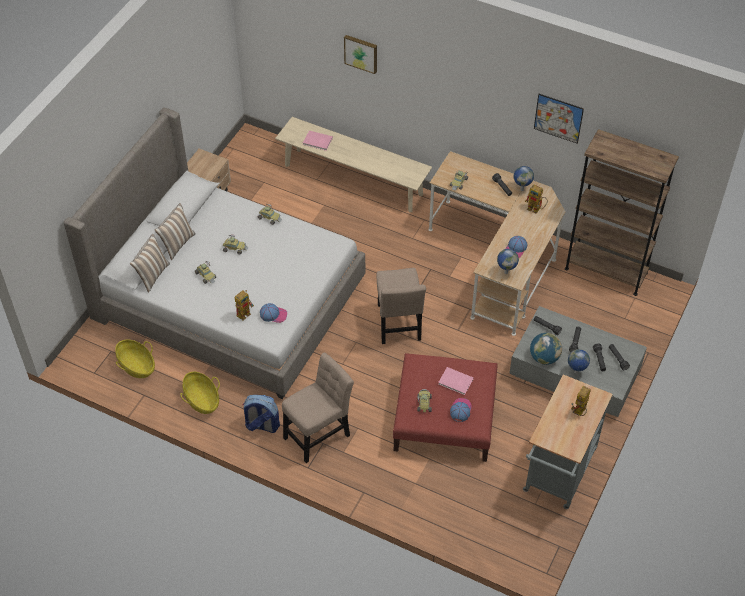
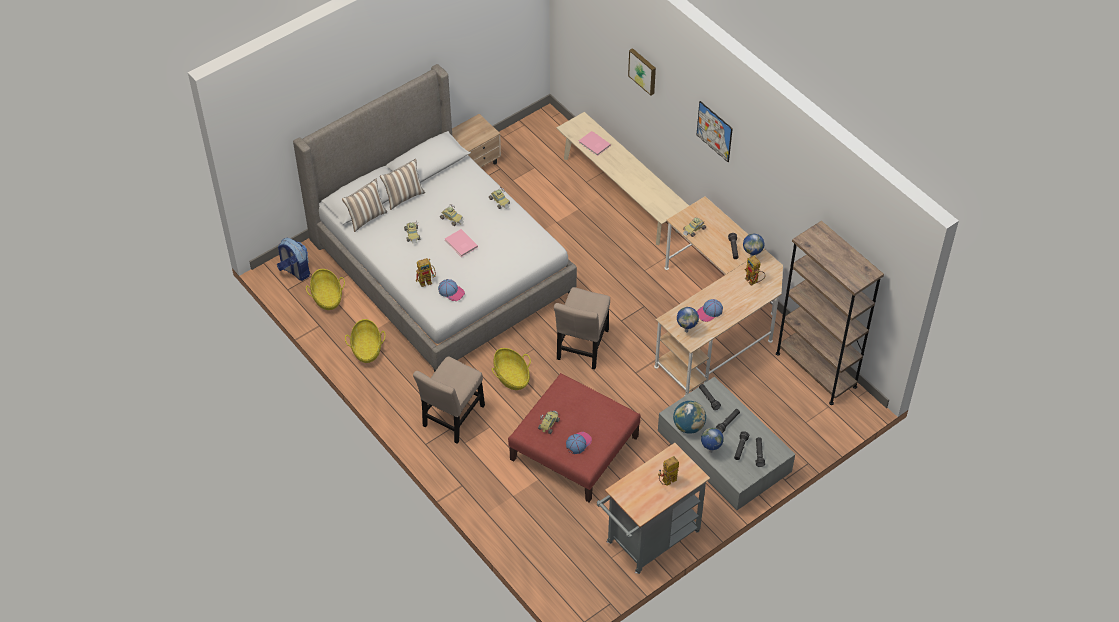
camera: 25 degrees right, 0 degrees up
backpack [242,395,280,433] -> backpack moved to [277,238,310,281]
beige chair [282,353,354,463] -> beige chair turned 135 degrees clockwise [413,356,485,444]
pink book [438,367,474,395] -> pink book moved to [445,229,478,257]
picture [534,94,584,144] -> picture moved to [696,101,733,162]
none -> basket [492,348,531,390]

